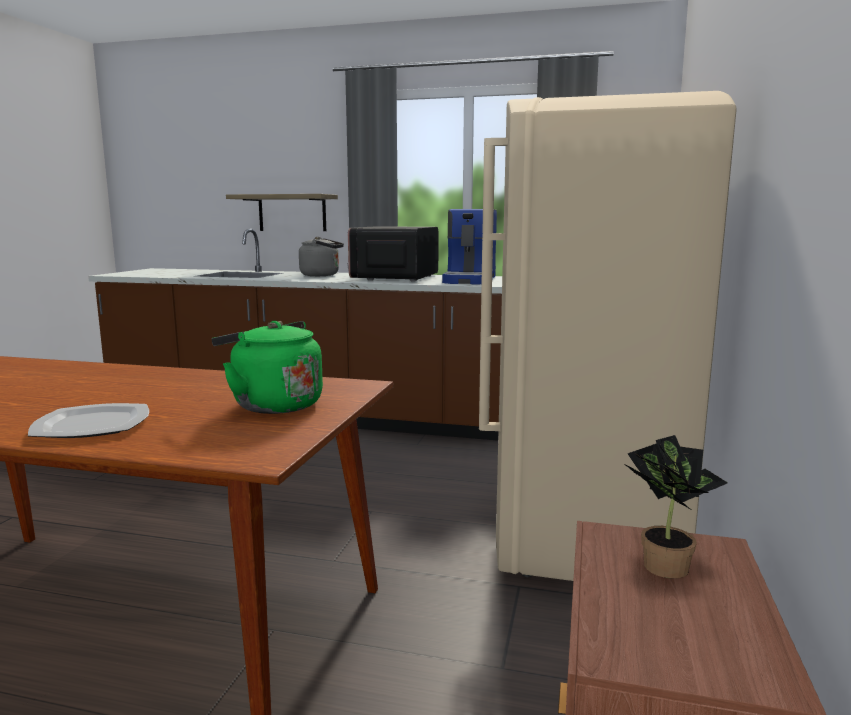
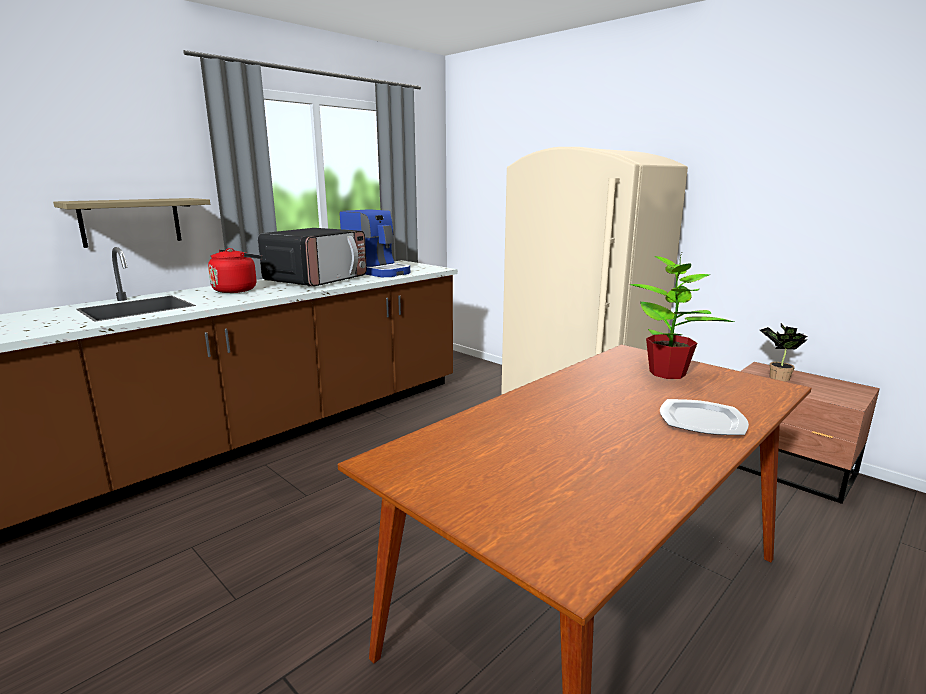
camera: 60 degrees left, 5 degrees up
green kettle [212,321,323,414] -> potted plant [630,251,734,379]
grey kettle [299,236,344,276] -> red kettle [208,248,263,293]
microwave [347,226,438,281] -> microwave turned 105 degrees counterclockwise [258,228,367,286]

